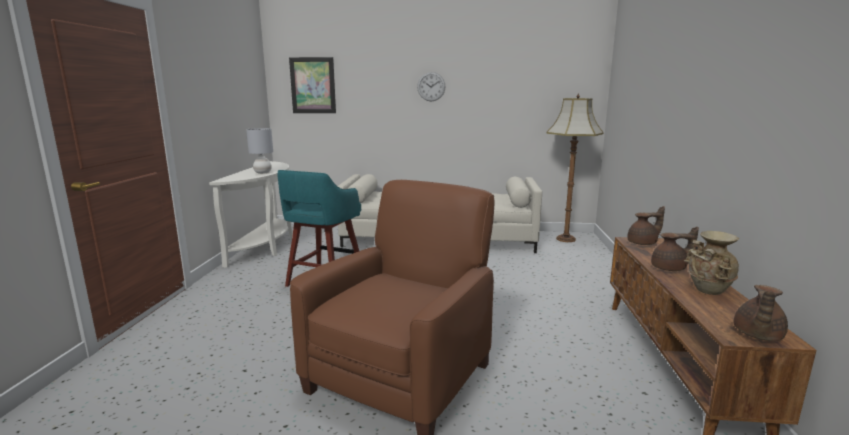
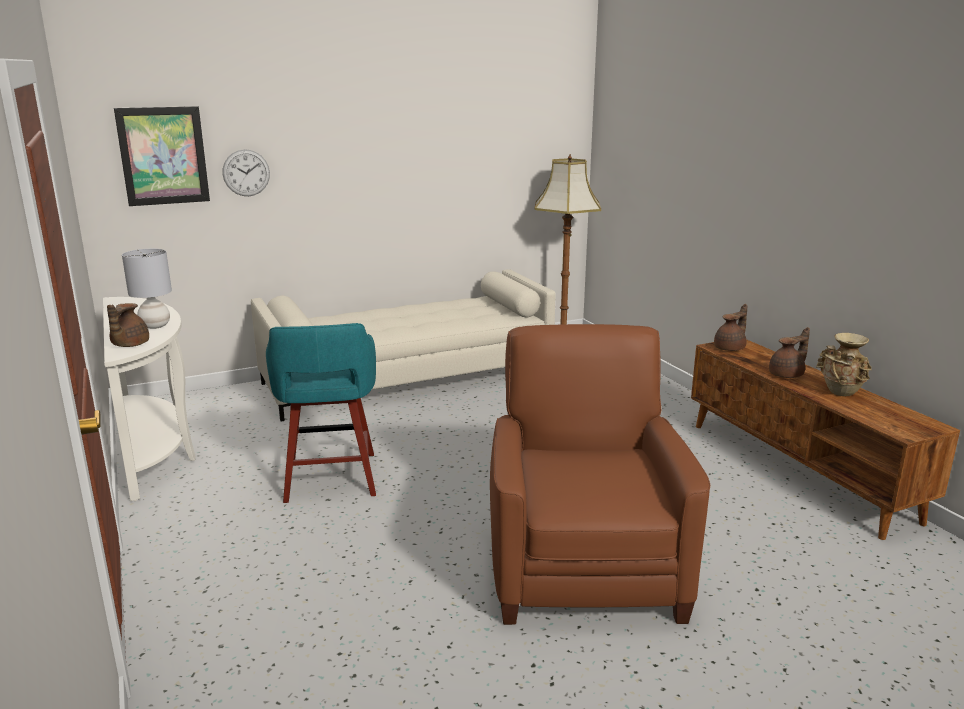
camera: 30 degrees left, 5 degrees up
wall clock [417,72,445,101] -> wall clock moved to [223,149,270,196]
brown teapot [734,285,788,341] -> brown teapot moved to [107,303,149,347]

